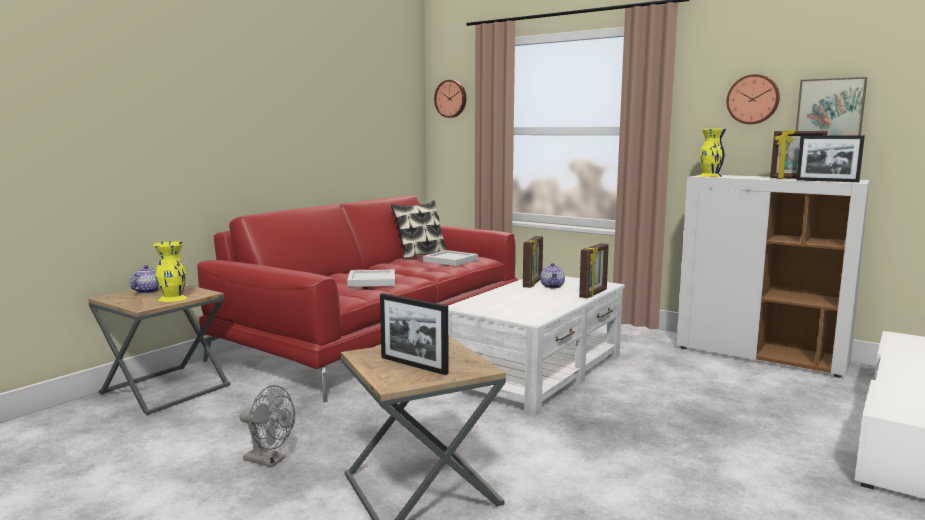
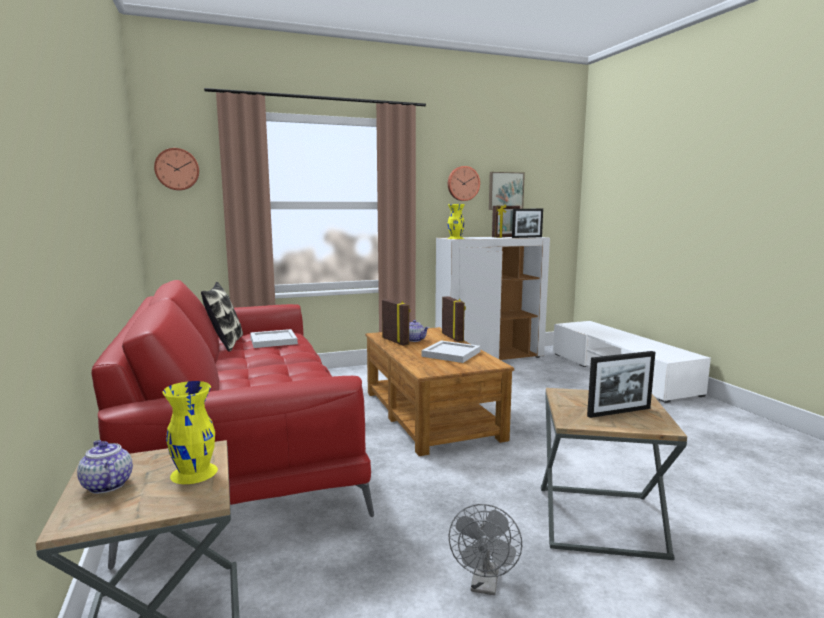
camera: 55 degrees left, 0 degrees up
grey fan [240,385,295,467] -> grey fan turned 135 degrees clockwise [448,504,522,596]
white tray [347,269,395,287] -> white tray moved to [421,340,481,363]
white coffee table [448,276,625,416] -> brown coffee table [366,327,514,456]

